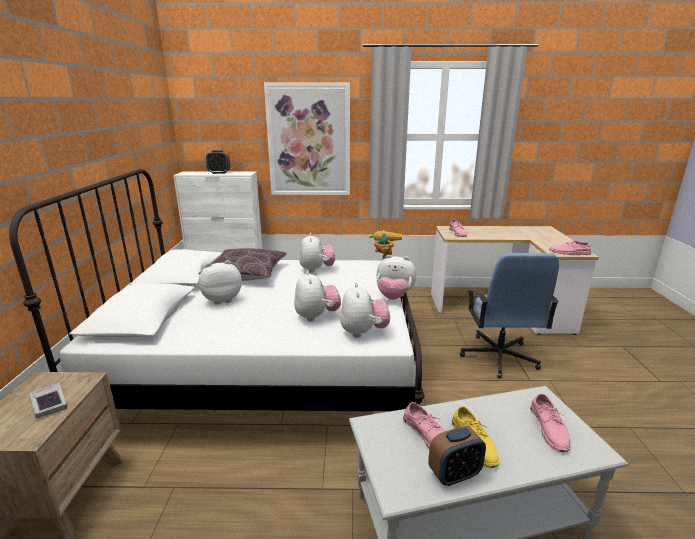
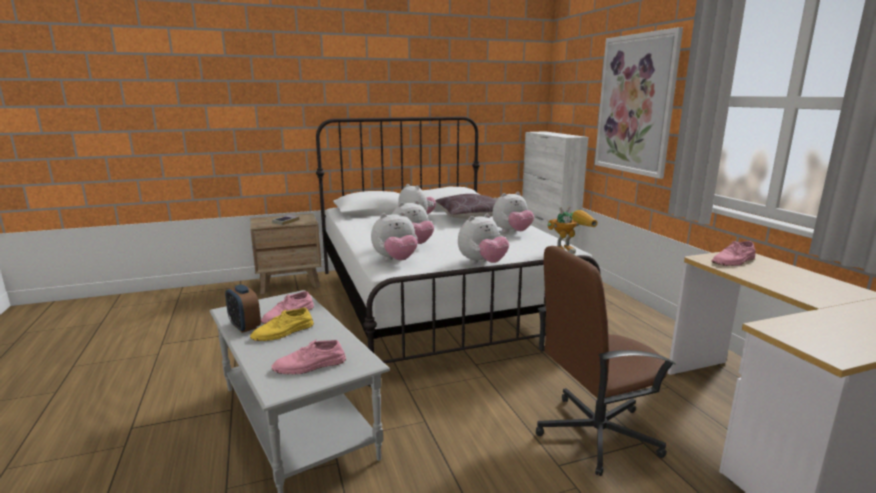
camera: 70 degrees right, 5 degrees down
alarm clock [206,150,230,174] -> none
plush toy [377,255,417,300] -> plush toy turned 120 degrees counterclockwise [458,214,509,264]
blue office chair [460,253,559,379] -> brown office chair [536,246,676,476]
pink shoe [549,240,591,255] -> none

